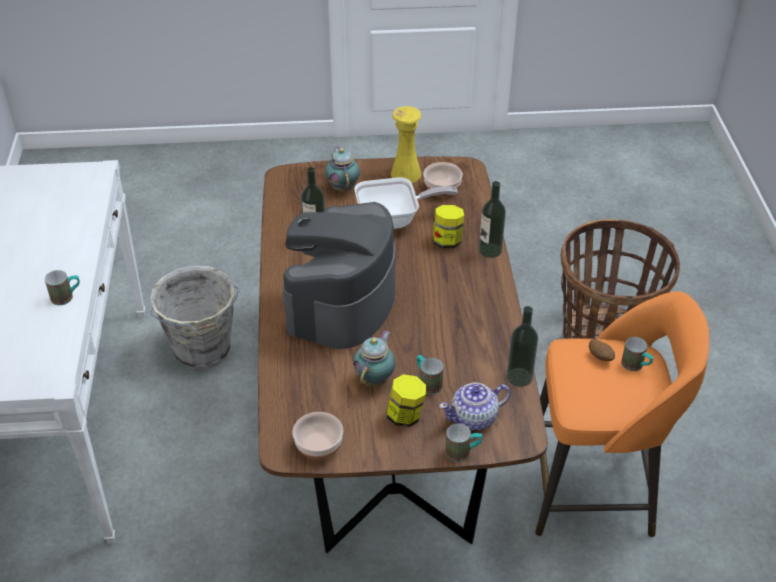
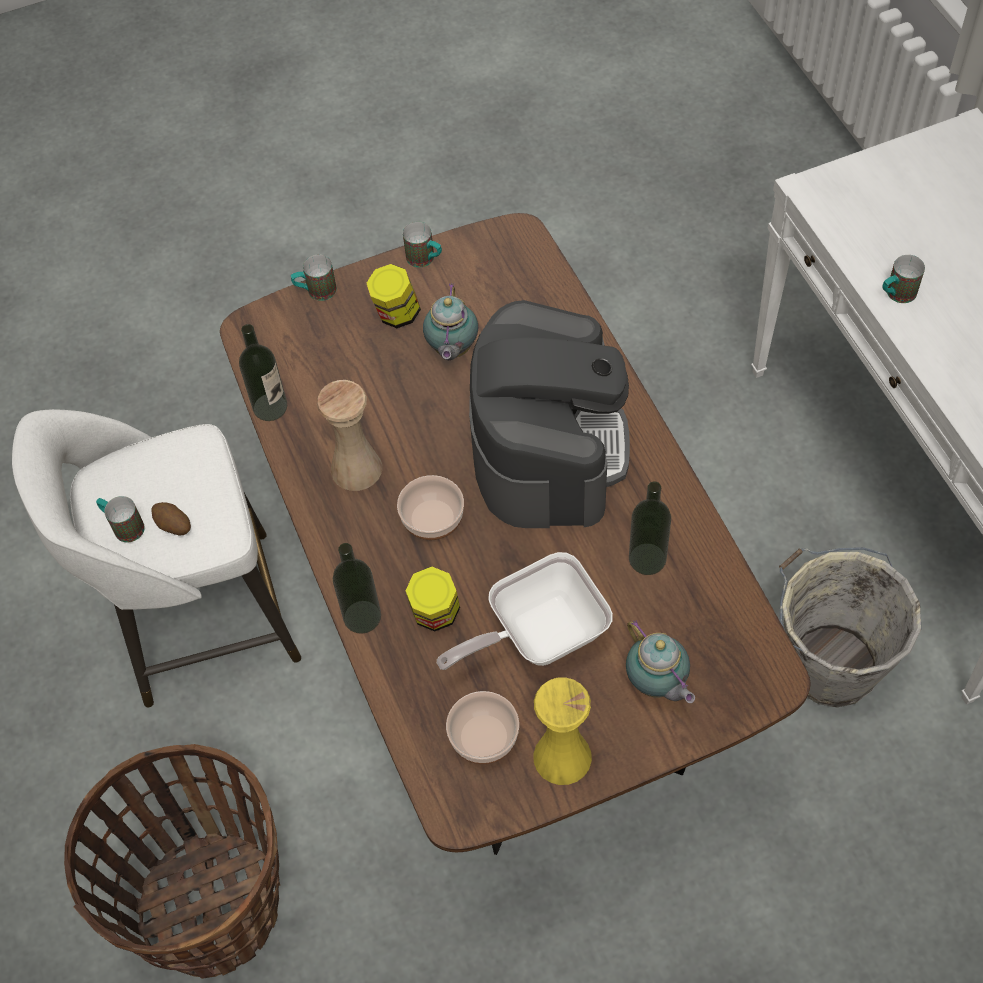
camera: 165 degrees right, 15 degrees up
bowl [293,412,343,460] -> bowl moved to [397,475,464,540]
mug [417,355,443,394] -> mug moved to [403,221,442,268]
teapot [439,383,511,431] -> none
orange stool [535,291,709,537] -> white stool [12,409,301,707]
none -> beige vase [317,380,382,491]

